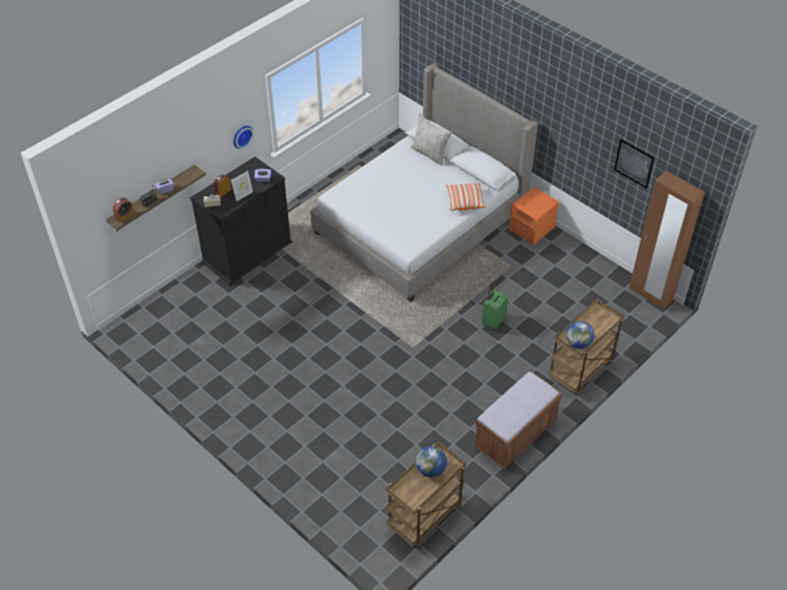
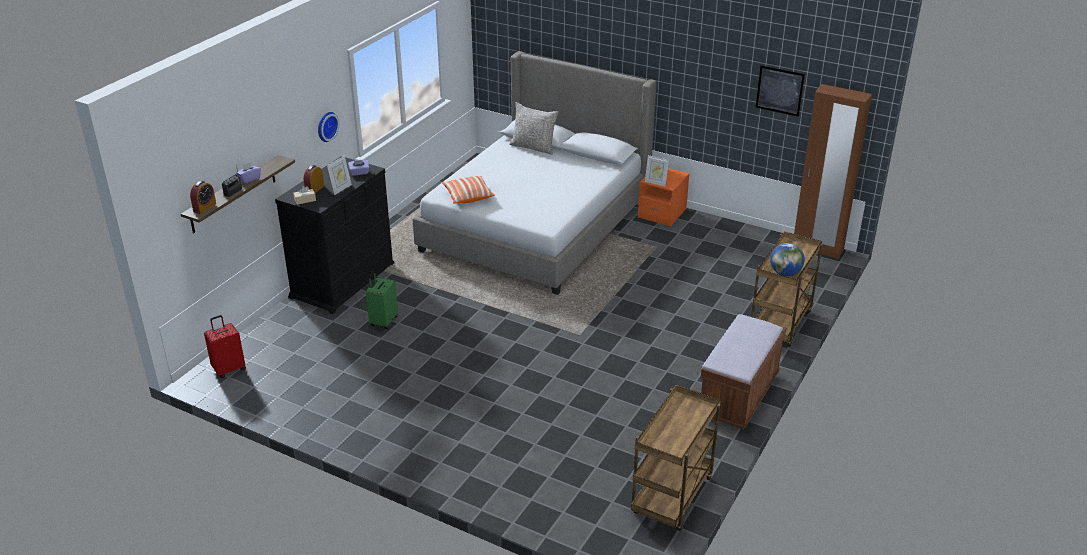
camera: 15 degrees left, 15 degrees down
globe [416,446,447,478] -> none
pillow [446,183,486,211] -> pillow moved to [442,176,495,204]
green suitcase [482,287,508,331] -> green suitcase moved to [366,271,398,329]
none -> red suitcase [204,315,246,378]
none -> picture frame [645,155,669,187]

